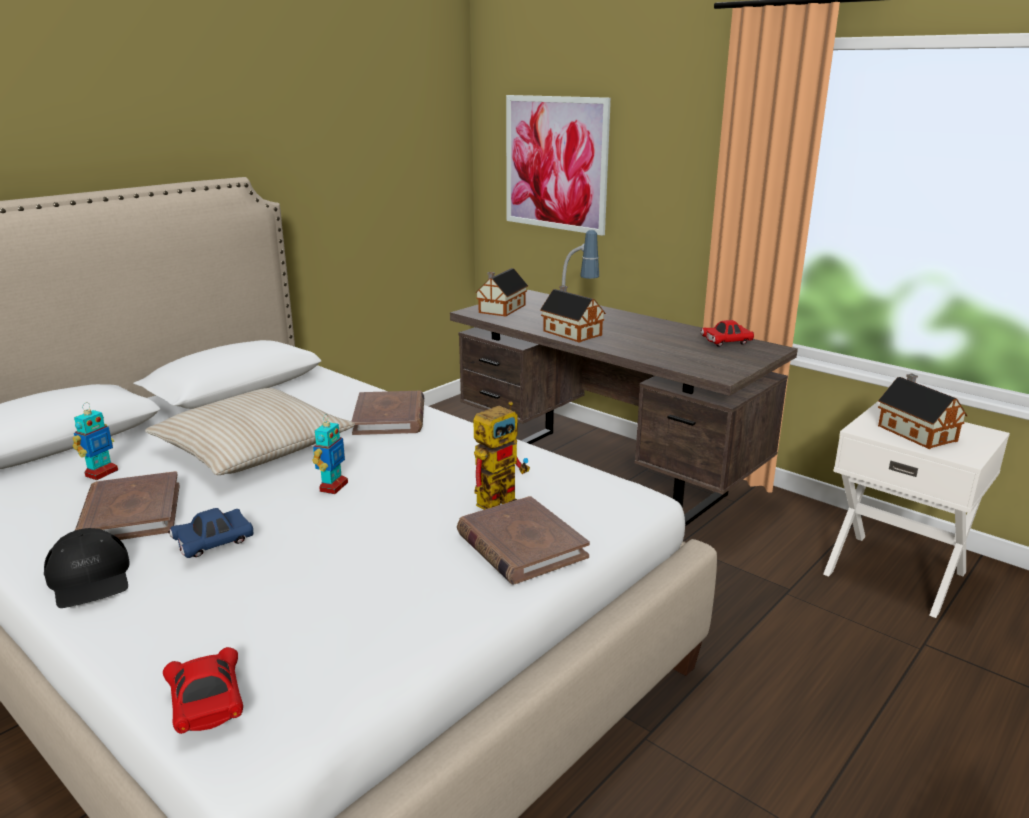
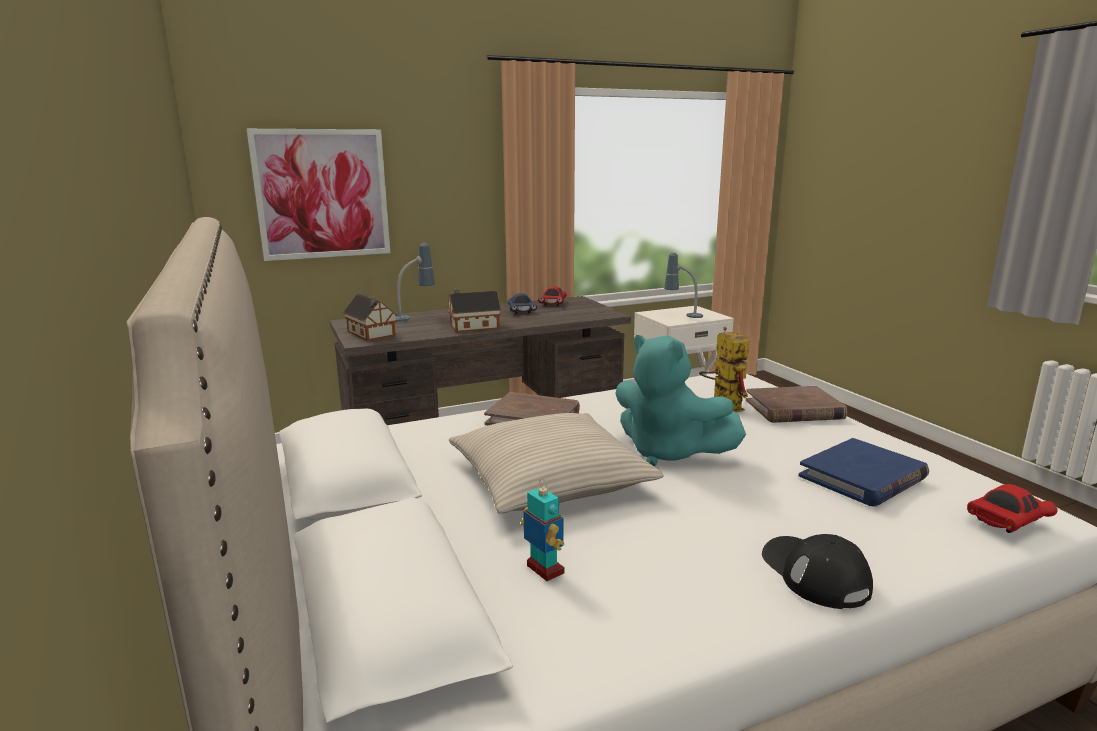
camera: 65 degrees left, 5 degrees down
black cap [44,528,130,608] -> black cap turned 105 degrees counterclockwise [762,534,873,609]
brown book [75,471,180,540] -> none
red toy car [163,647,243,734] -> red toy car turned 150 degrees clockwise [967,484,1058,533]
blue toy car [168,508,253,558] -> blue toy car moved to [507,293,537,314]
toy robot [312,414,348,494] -> turquoise plush toy [615,335,746,466]
toy house [878,374,967,449] -> table lamp [664,253,703,318]
none -> blue book [799,438,929,506]

